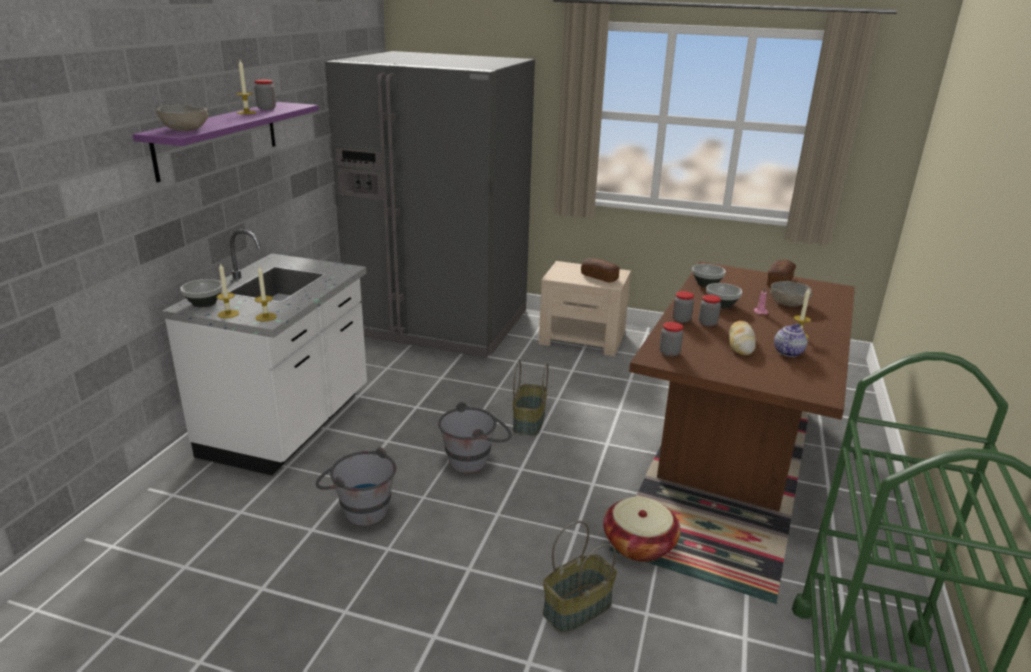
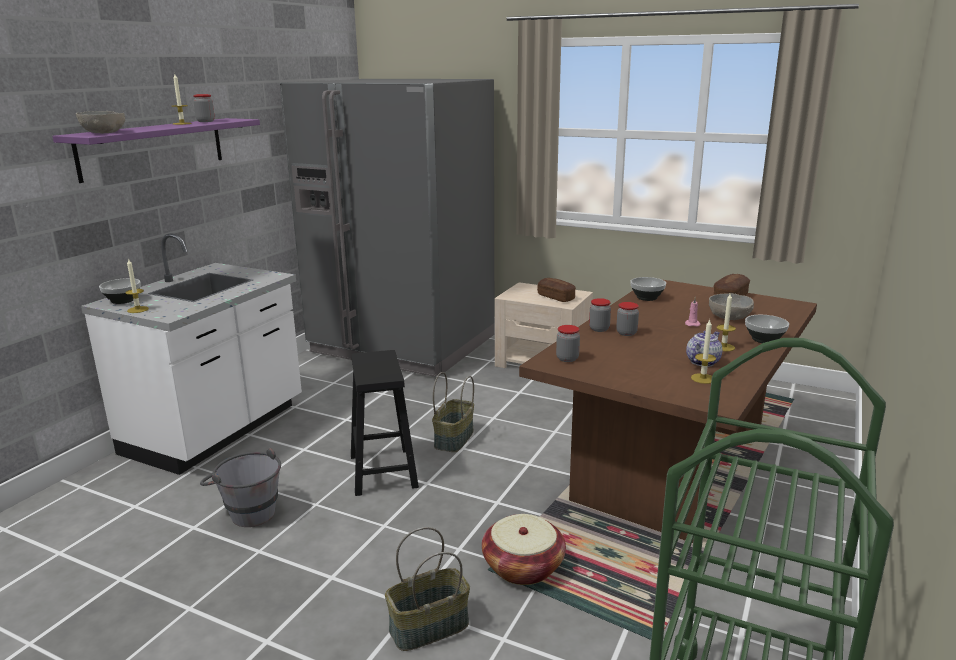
camera: 10 degrees right, 5 degrees down
candle [255,266,277,321] -> candle moved to [691,319,716,384]
grey bucket [438,402,512,473] -> black stool [351,350,419,496]
bowl [706,283,742,308] -> bowl moved to [745,315,789,343]
bread [729,321,756,355] -> none

